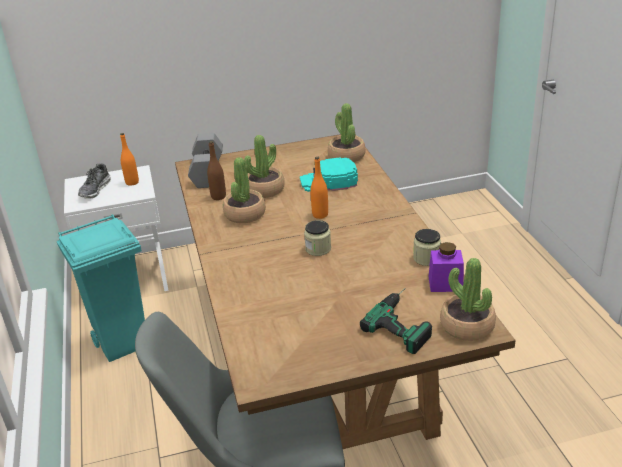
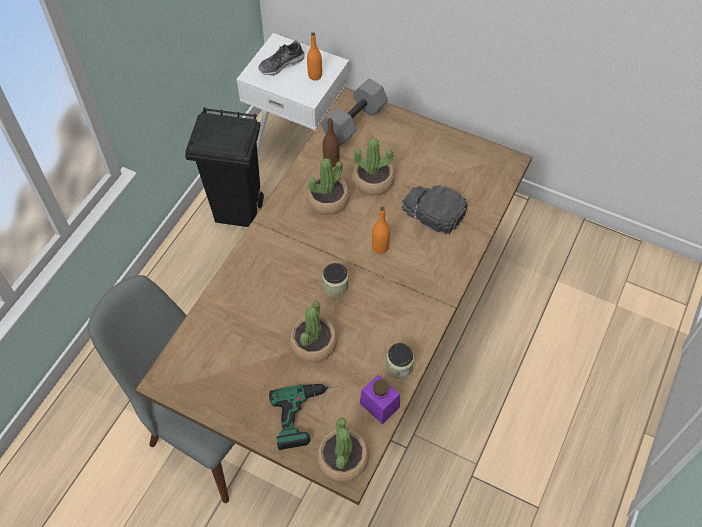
camera: 40 degrees right, 25 degrees up
turquoise trash can [57,214,145,362] -> black trash can [185,107,264,227]
turquoise cap [300,157,358,192] -> black cap [402,185,468,235]
potted plant [328,103,365,162] -> potted plant moved to [289,301,338,362]

